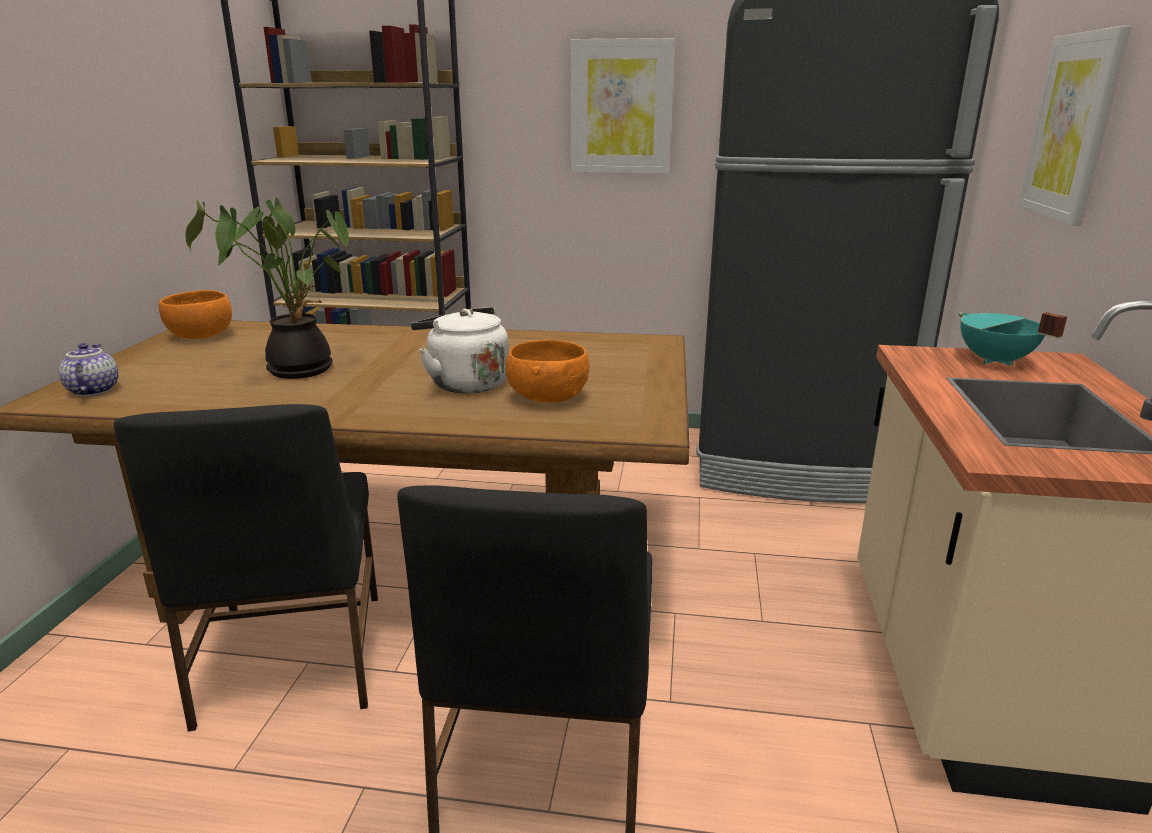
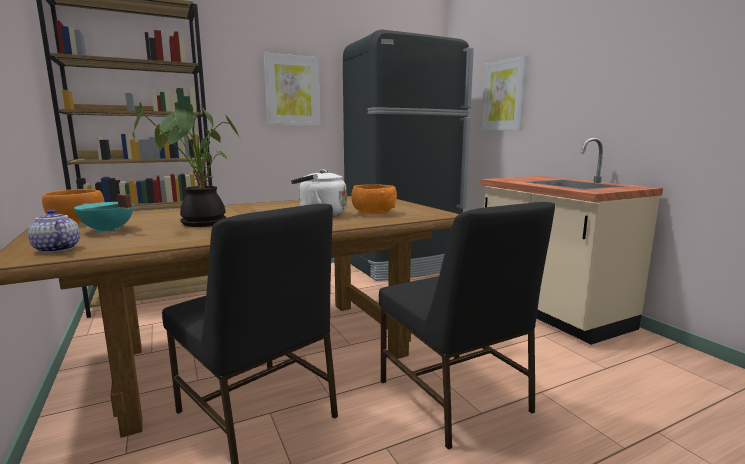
camera: 35 degrees left, 10 degrees down
turquoise cooking pot [958,312,1067,366] -> turquoise cooking pot moved to [74,194,134,233]

